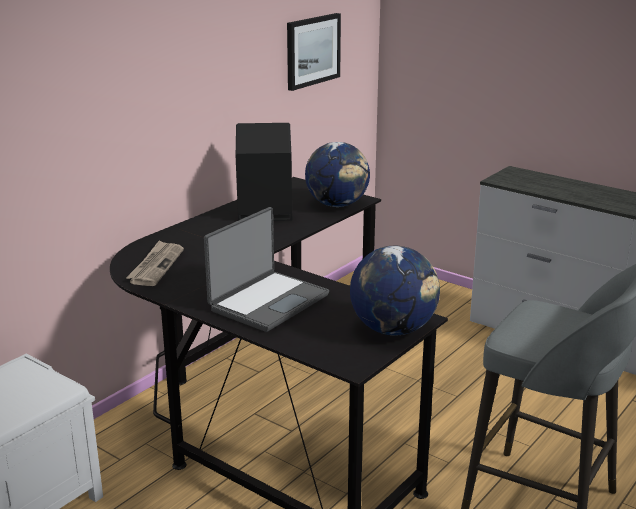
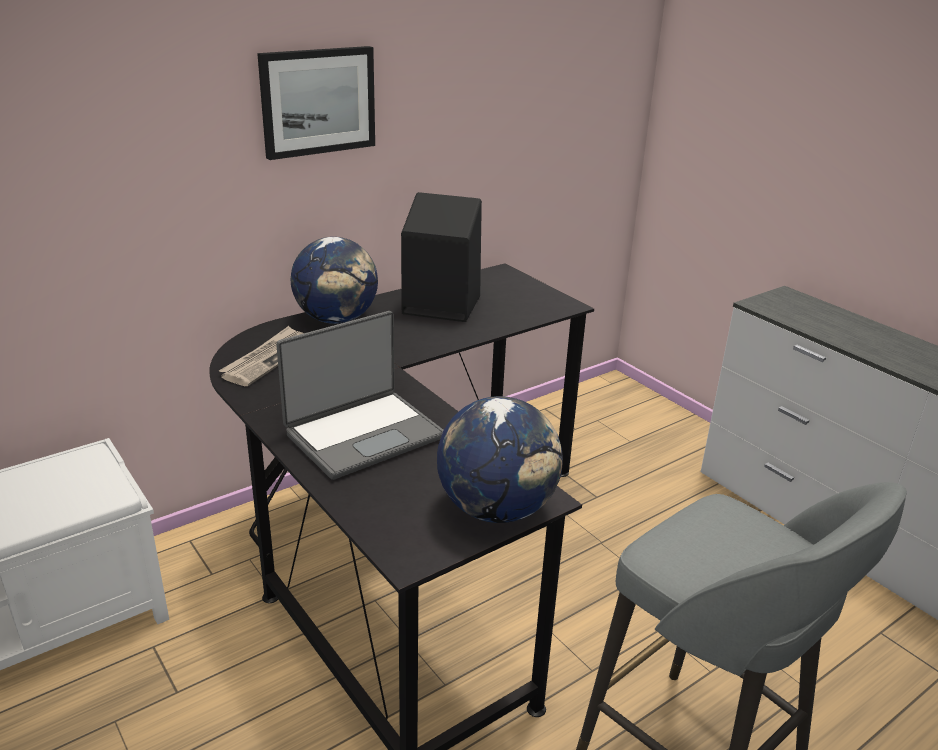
camera: 15 degrees right, 5 degrees up
picture [287,13,341,91] -> picture moved to [257,46,375,160]
globe [305,142,370,207] -> globe moved to [291,237,378,324]

